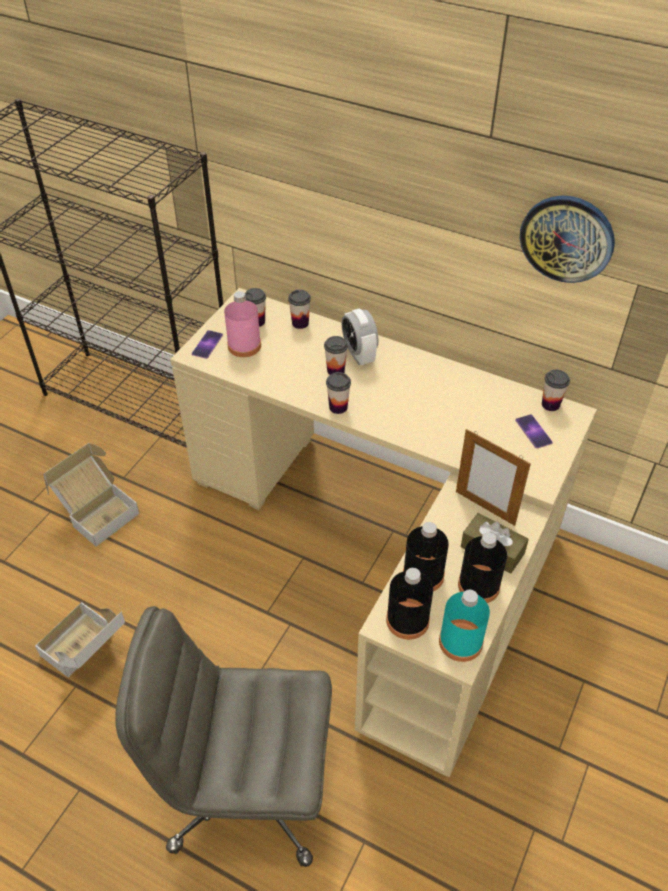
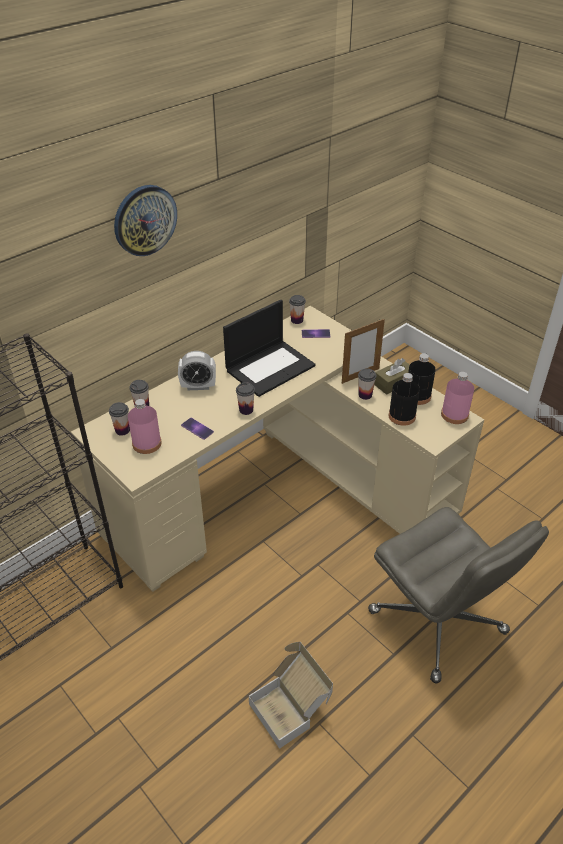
camera: 70 degrees left, 5 degrees down
cardboard box [43,443,140,547] -> none
grey office chair [115,606,332,867] -> grey office chair turned 60 degrees counterclockwise [368,507,549,683]
phone [192,330,223,359] -> phone moved to [181,418,214,440]
cup [324,336,348,375] -> cup moved to [358,368,376,400]
black bottle [386,568,433,640] -> none
turquoise bottle [439,590,490,662] -> pink bottle [441,372,474,424]
wall clock [520,196,615,283] -> wall clock moved to [114,185,177,256]
none -> laptop [223,300,315,397]

